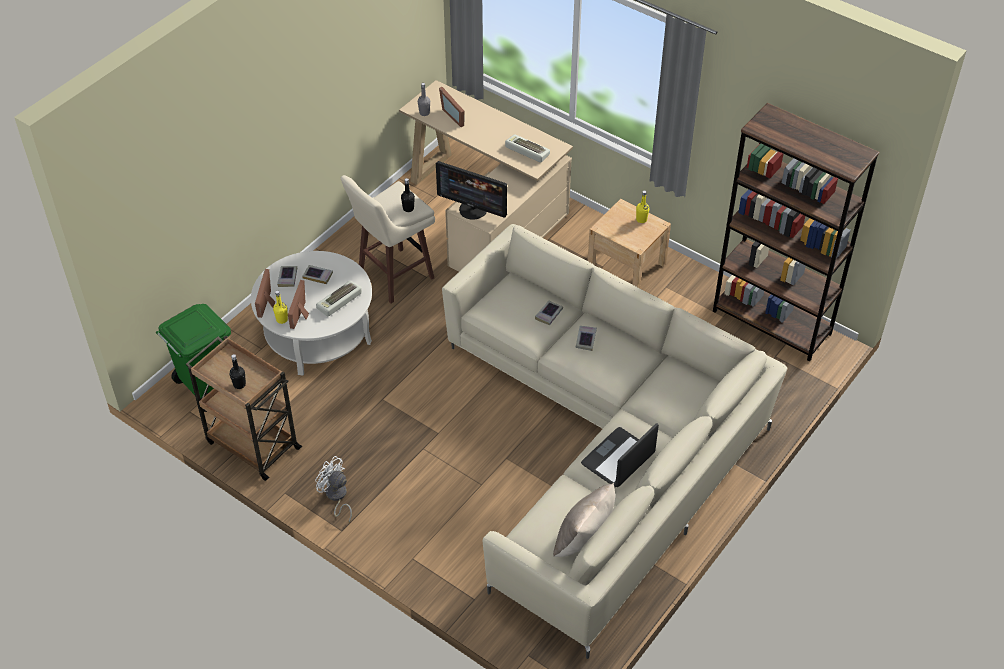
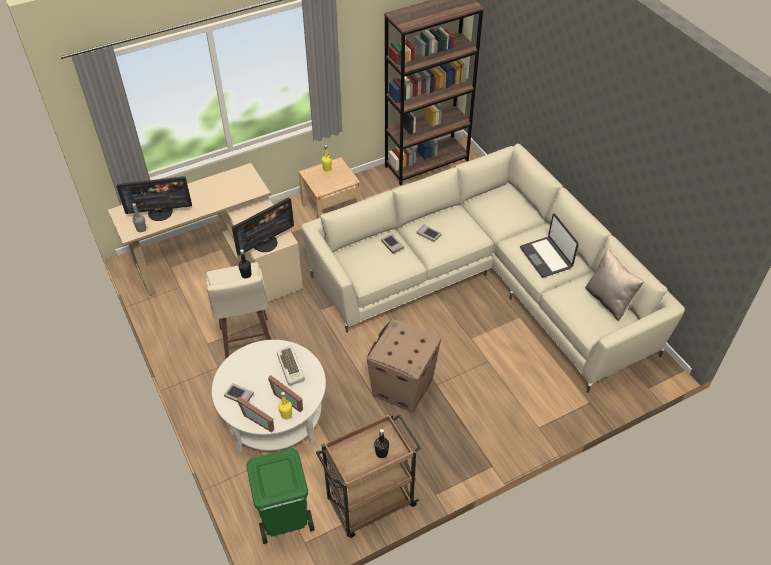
camera: 65 degrees left, 0 degrees up
book [302,265,333,284] -> none
white fan [315,456,352,522] -> none
picture frame [439,87,465,127] -> monitor [117,176,192,221]
keyboard [505,134,550,162] -> none
none -> cardboard box [367,319,441,413]

